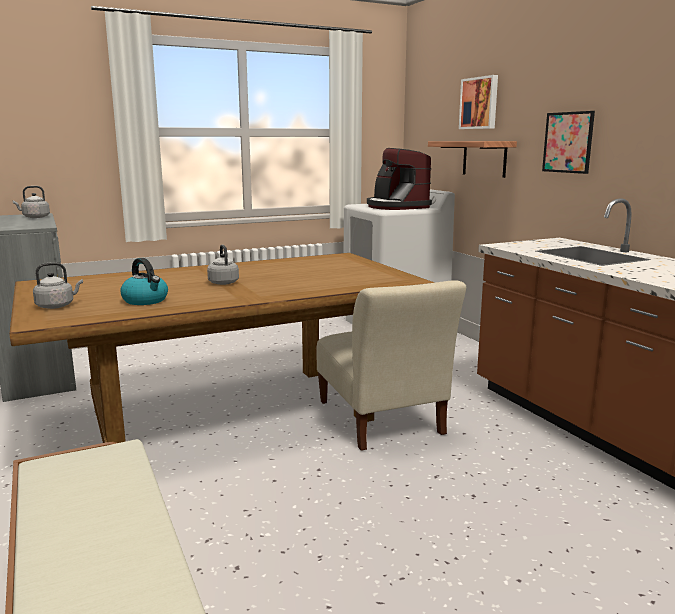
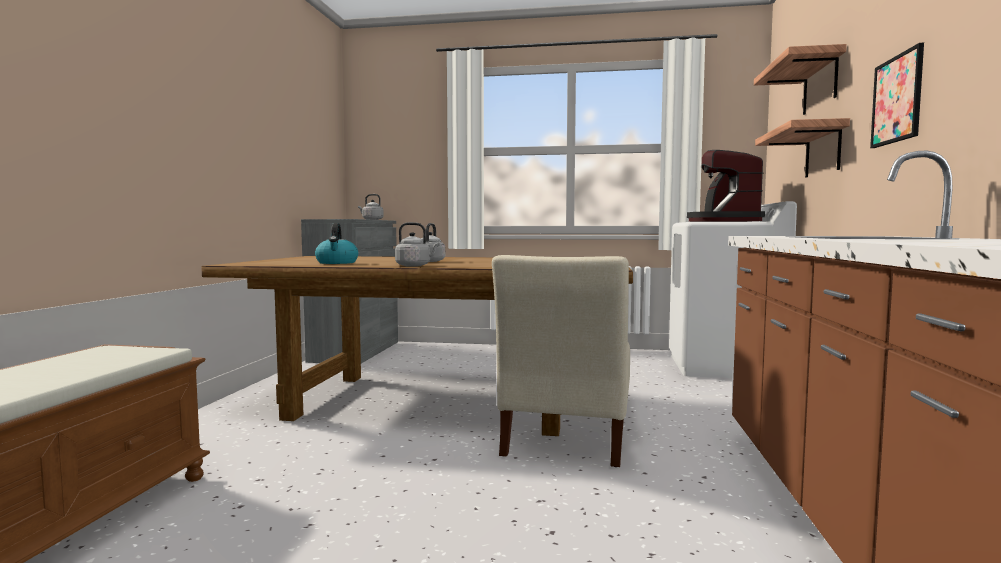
camera: 35 degrees right, 10 degrees down
grey kettle [33,262,83,309] -> grey kettle moved to [395,222,440,267]
picture [459,75,498,129] -> shelf [754,44,847,115]

